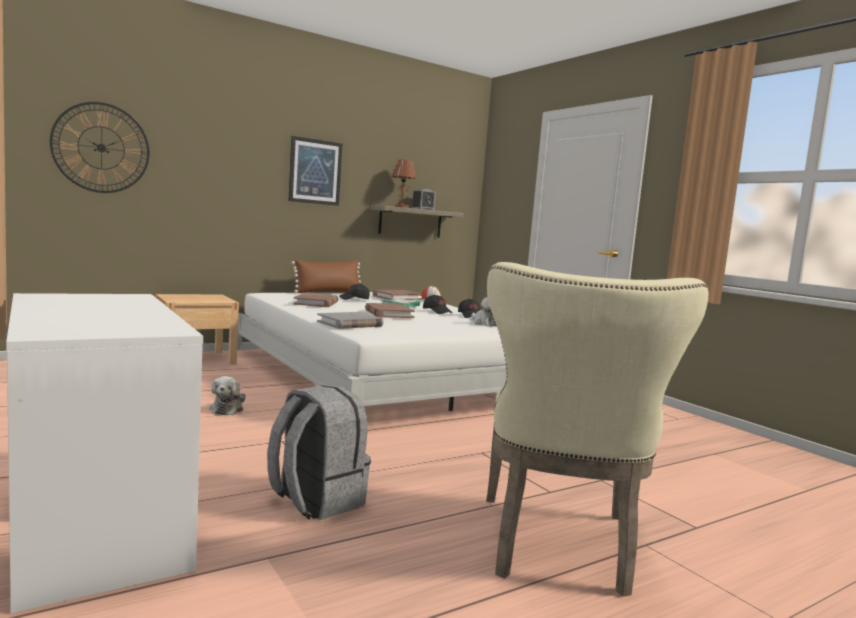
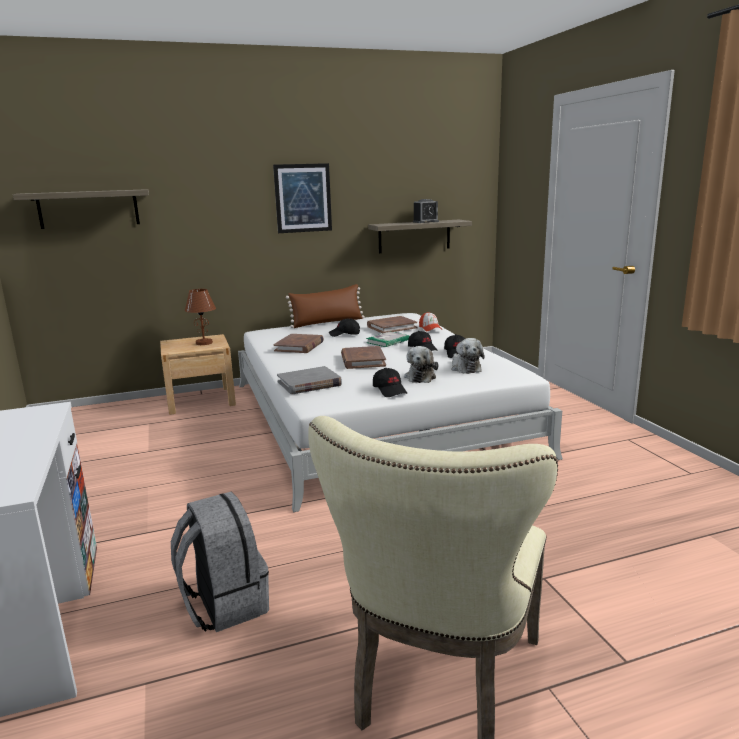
camera: 15 degrees right, 10 degrees up
wall clock [50,102,150,193] -> shelf [13,189,149,229]
plush toy [209,376,246,415] -> plush toy moved to [404,346,438,383]
brown table lamp [391,160,417,208] -> brown table lamp moved to [185,289,216,345]
none -> black cap [373,368,407,397]

